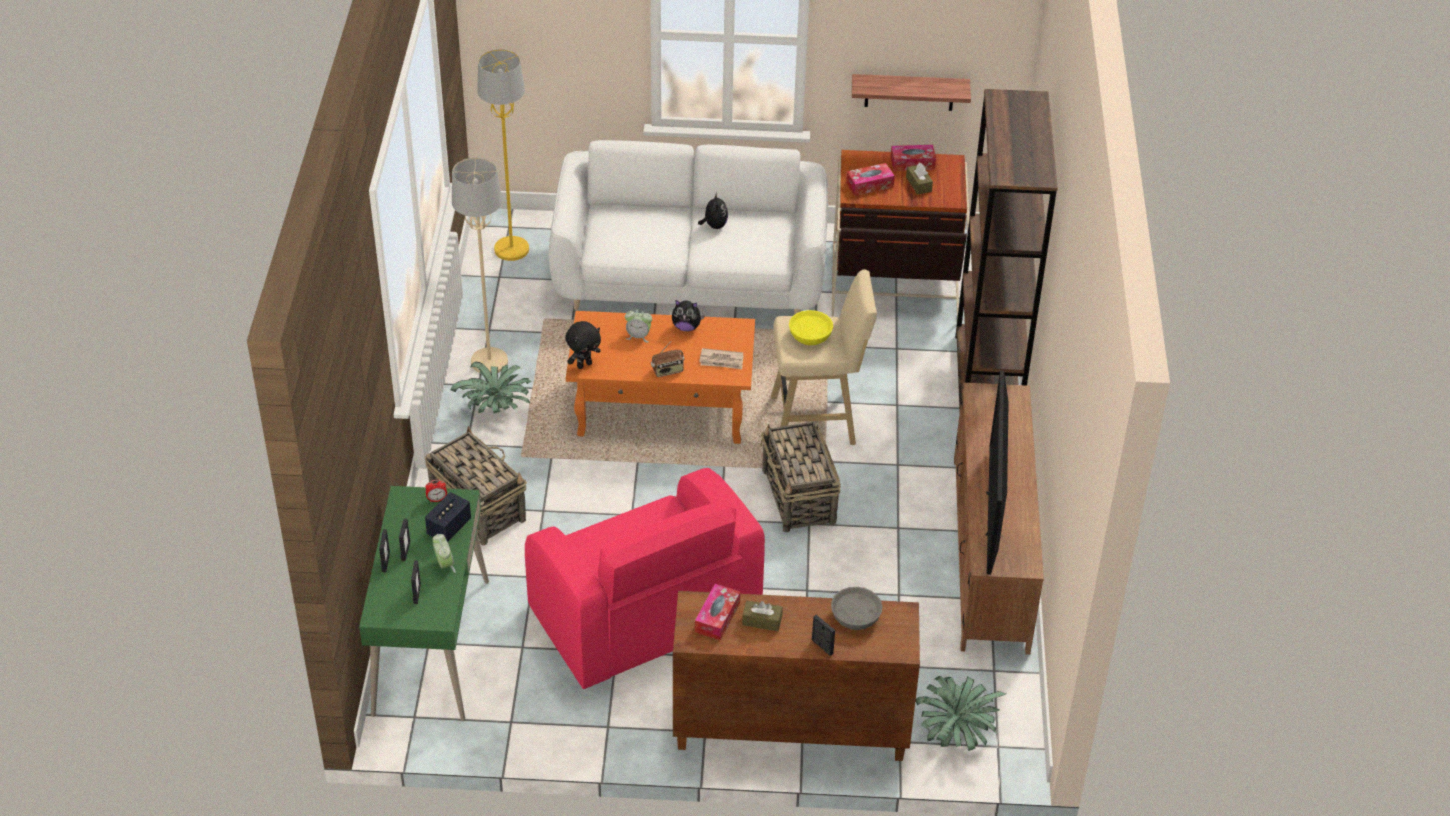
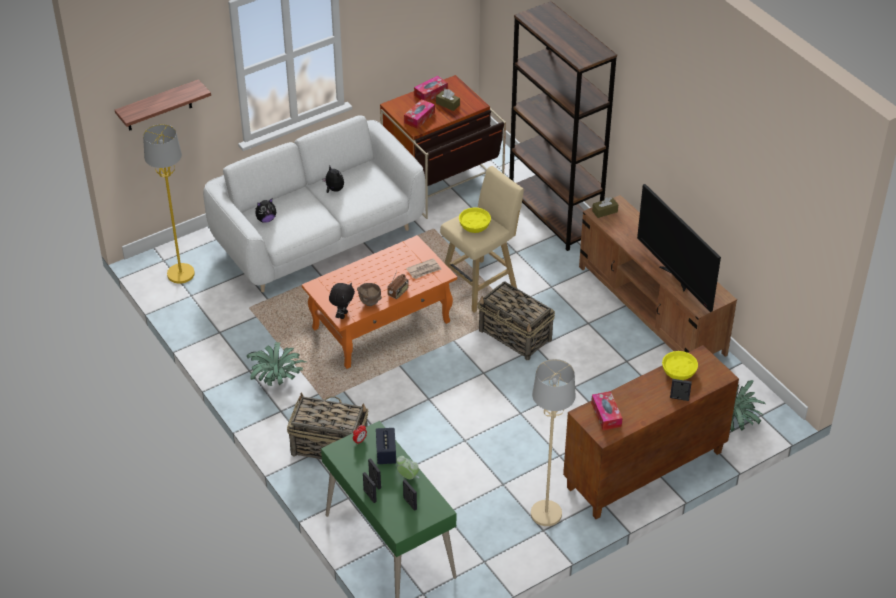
camera: 35 degrees left, 0 degrees up
beige floor lamp [452,157,508,373] -> beige floor lamp moved to [531,359,575,526]
pink armchair [525,468,765,689] -> none
alarm clock [625,309,652,342] -> none
plush toy [672,300,705,331] -> plush toy moved to [255,199,276,223]
brown tissue box [742,601,783,631] -> brown tissue box moved to [592,197,618,218]
grey bowl [831,587,882,630] -> yellow bowl [662,351,698,380]
shelf [852,74,971,111] -> shelf moved to [115,79,211,131]
none -> brown bowl [357,283,382,306]

